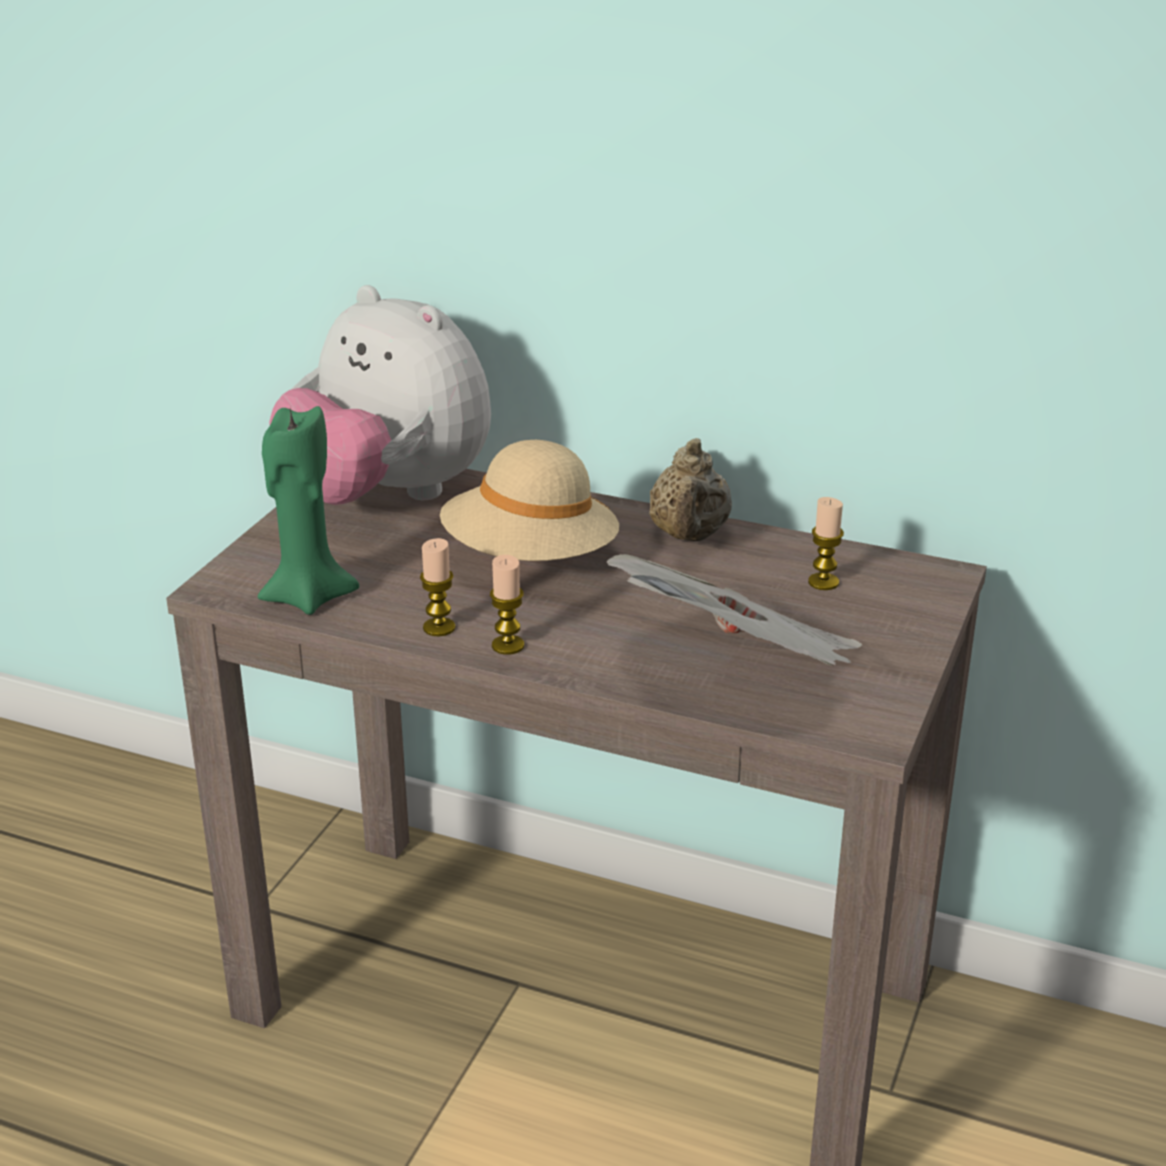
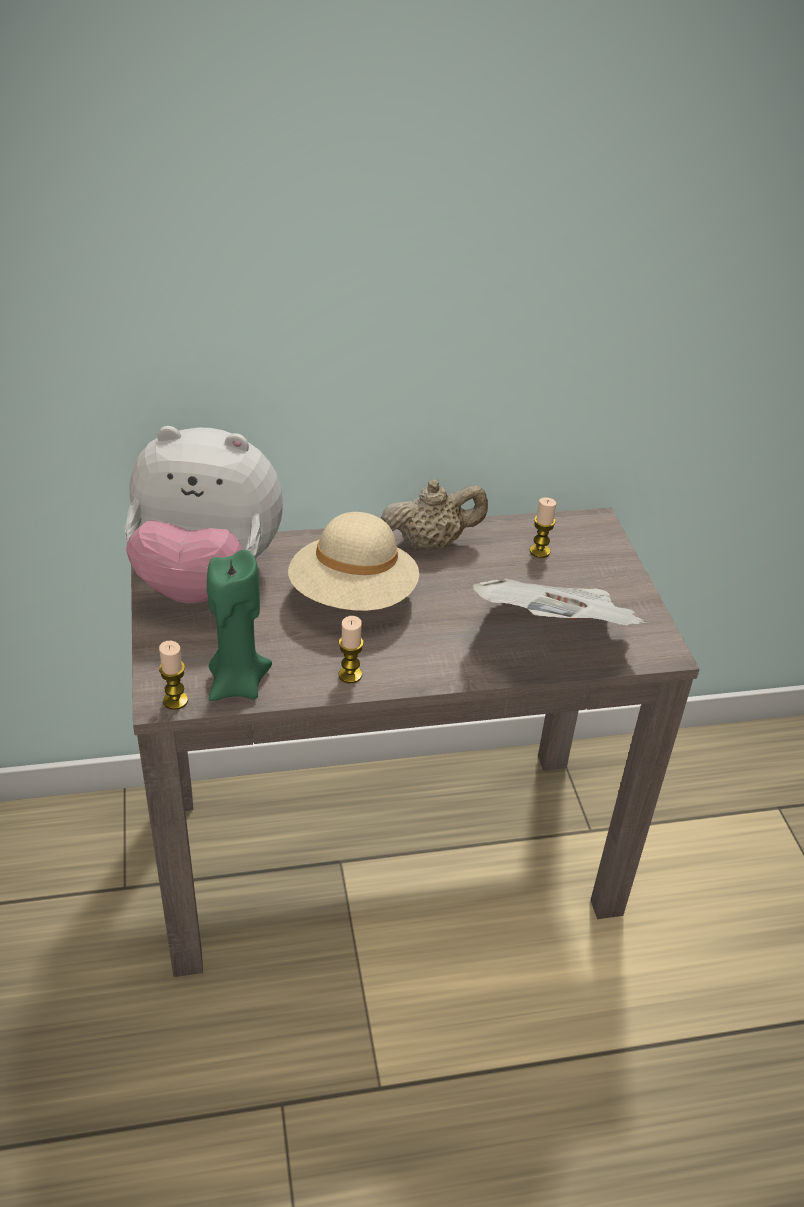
camera: 35 degrees left, 10 degrees up
candle [490,555,524,655] -> candle moved to [159,641,188,710]
beige teapot [649,438,732,541] -> beige teapot turned 75 degrees counterclockwise [381,479,488,550]

